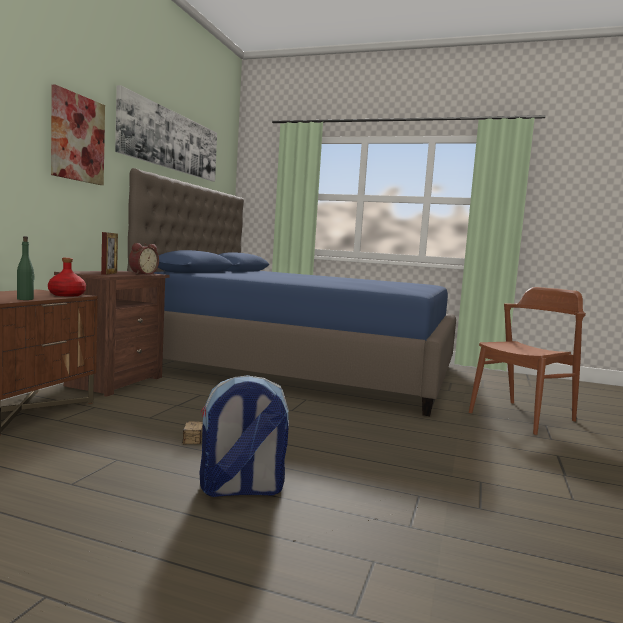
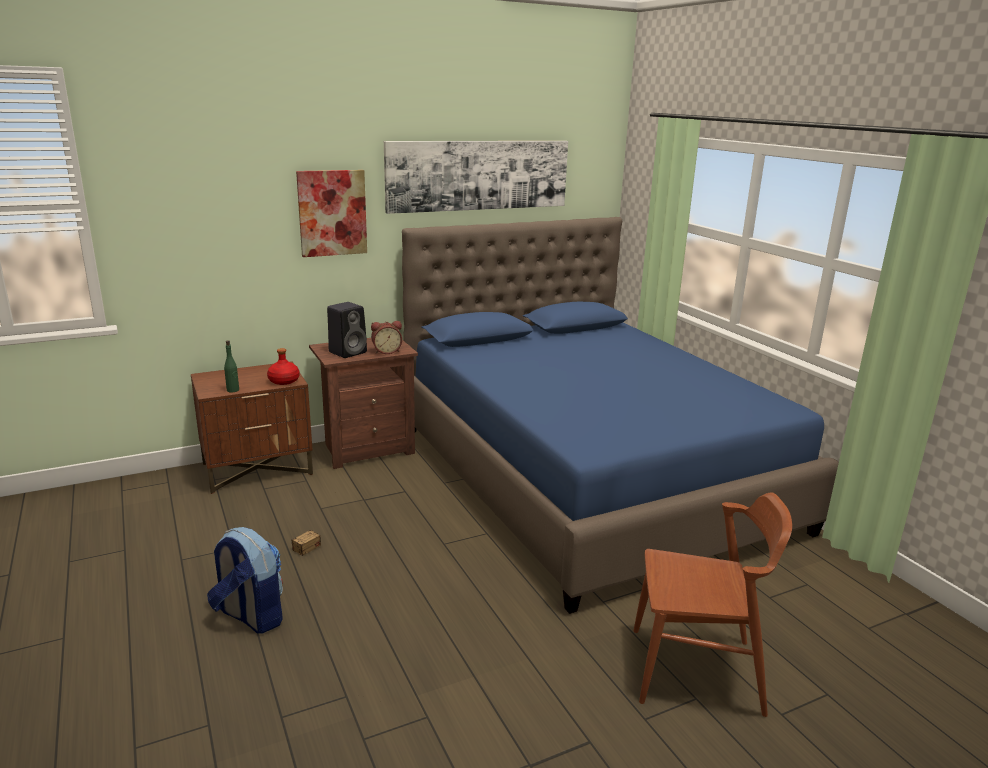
camera: 45 degrees right, 15 degrees up
picture frame [101,232,118,275] -> black speaker [327,302,367,358]

